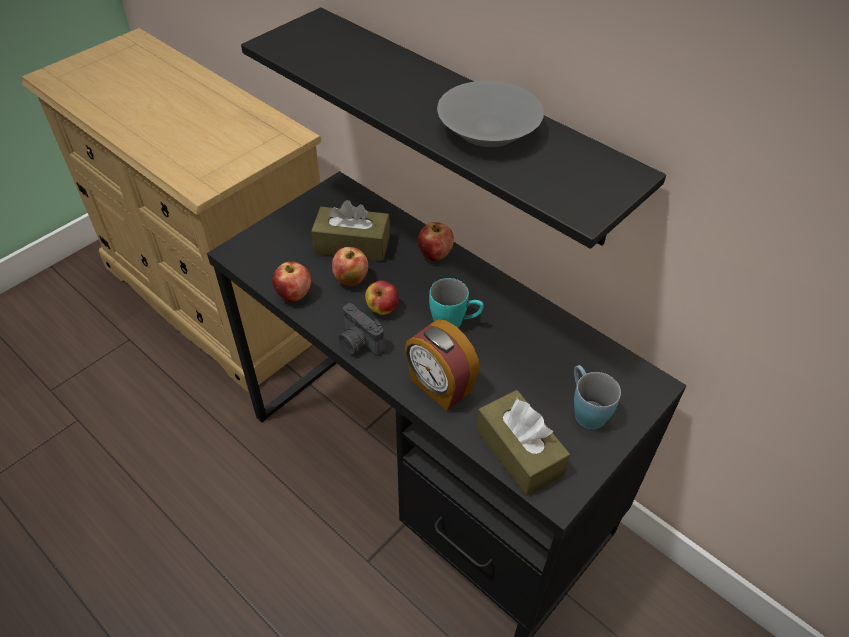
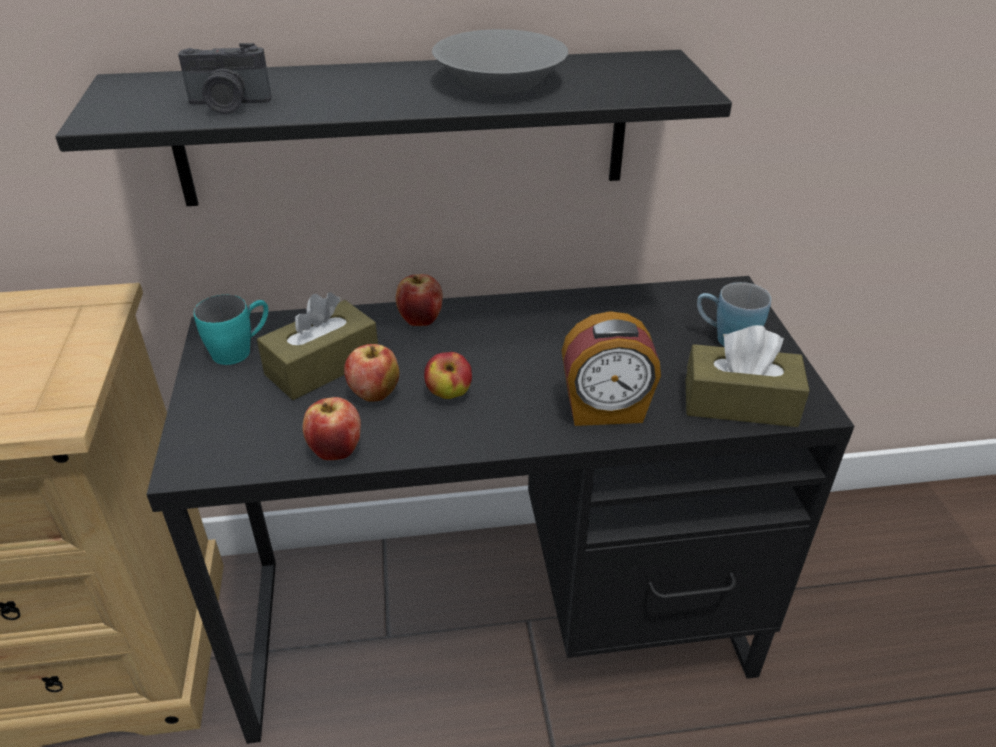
camera: 50 degrees left, 10 degrees down
camera [338,303,385,356] -> camera moved to [178,43,272,114]
turquoise mug [429,278,484,328] -> turquoise mug moved to [194,295,268,365]

